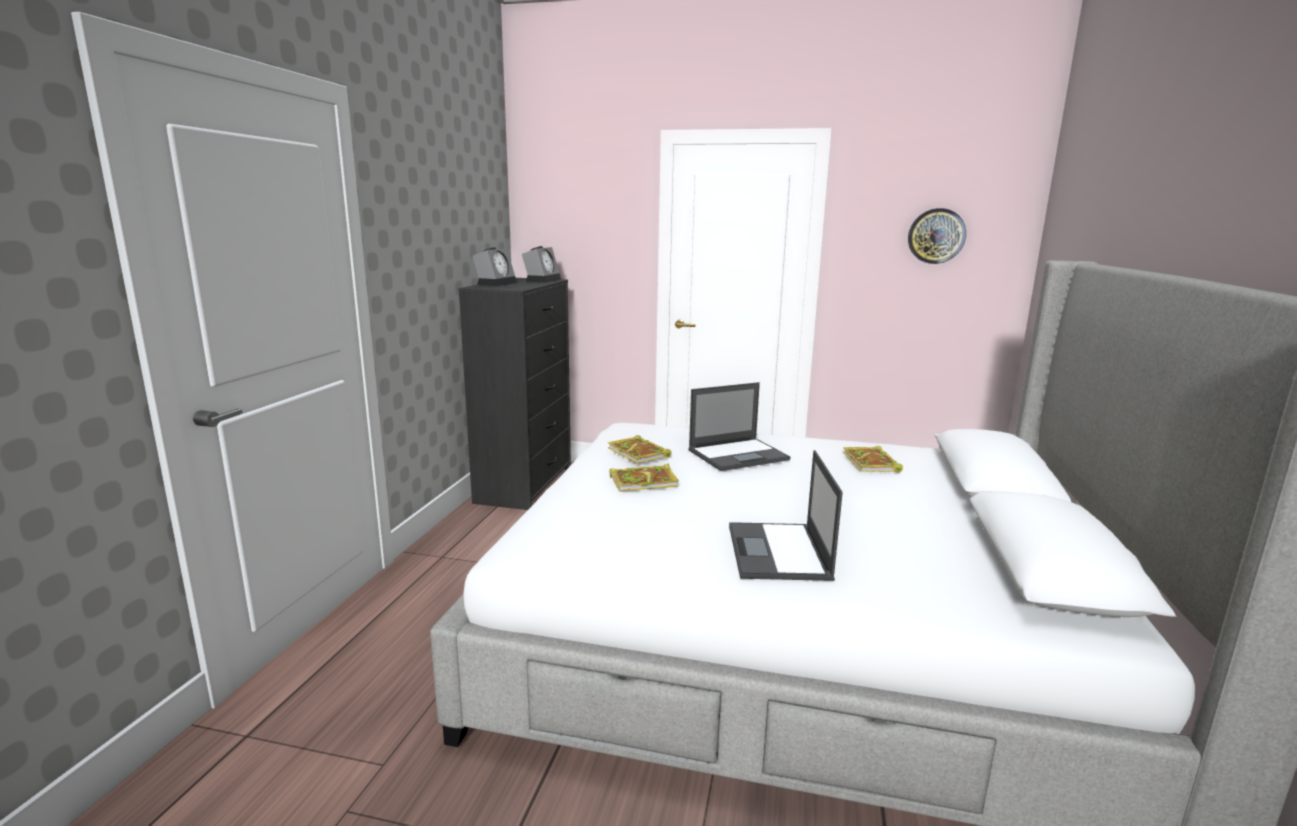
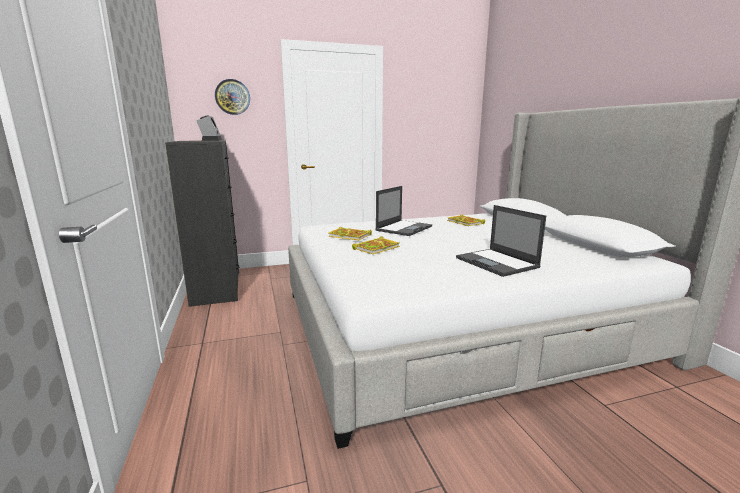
camera: 30 degrees left, 0 degrees up
alarm clock [472,247,517,286] -> none
wall clock [908,208,966,264] -> wall clock moved to [215,79,250,115]

